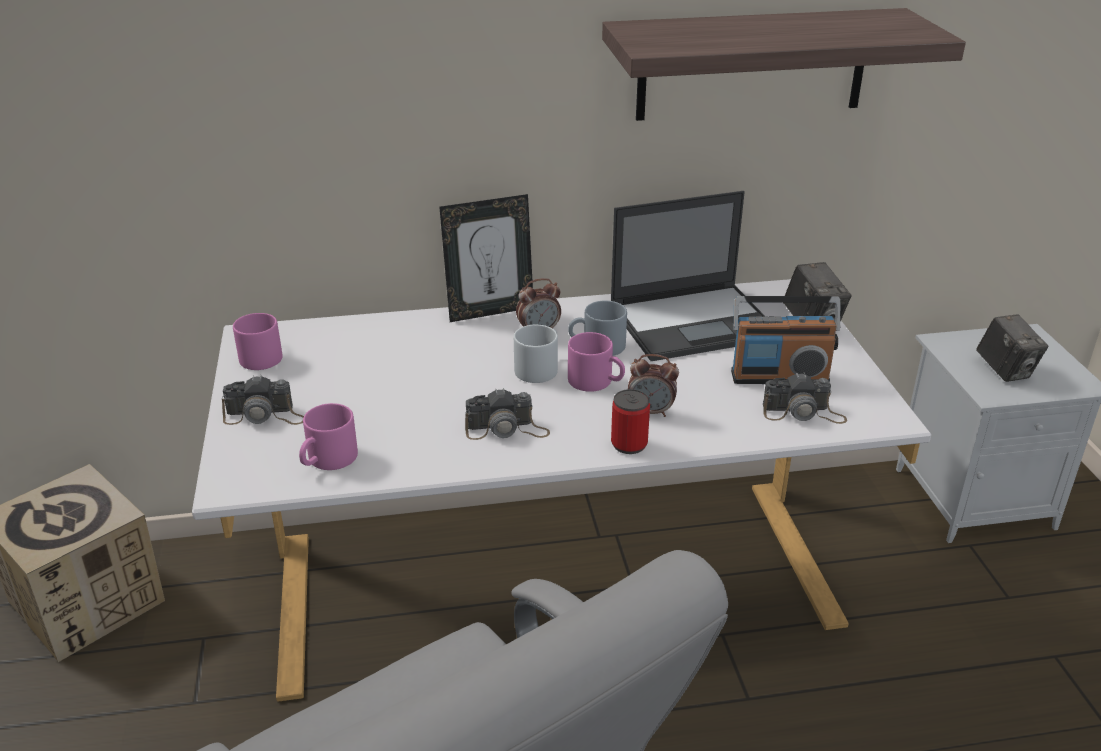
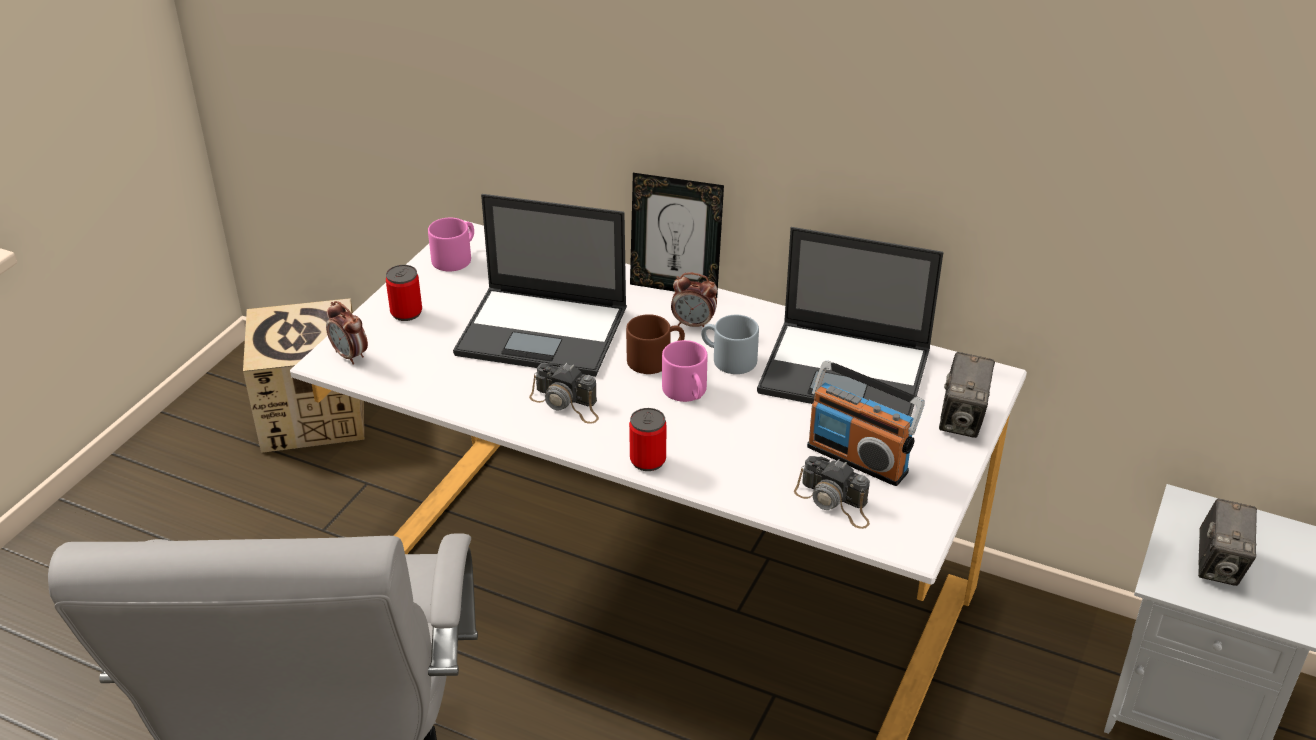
camera: 35 degrees right, 5 degrees up
camera [222,375,304,425] -> can [386,265,422,321]
pink mug [299,403,358,470] -> none
white mug [514,325,558,383] -> brown mug [626,314,685,374]
shelf [602,8,966,121] -> none
alarm clock [628,354,679,417] -> alarm clock moved to [326,301,368,365]
none -> laptop [453,194,627,377]

